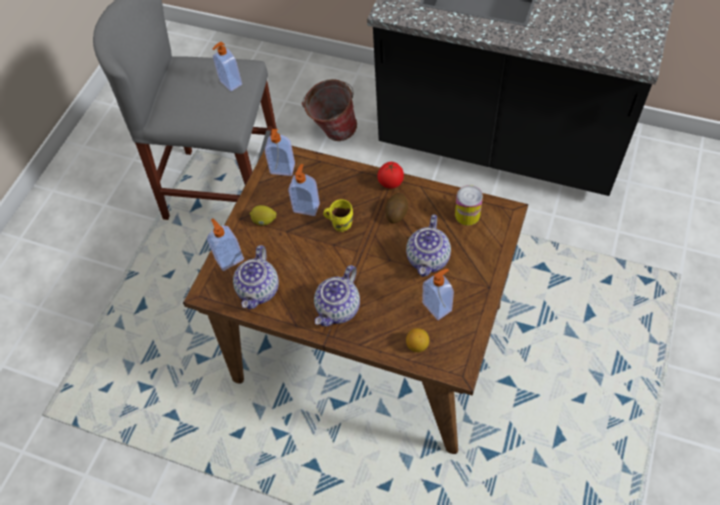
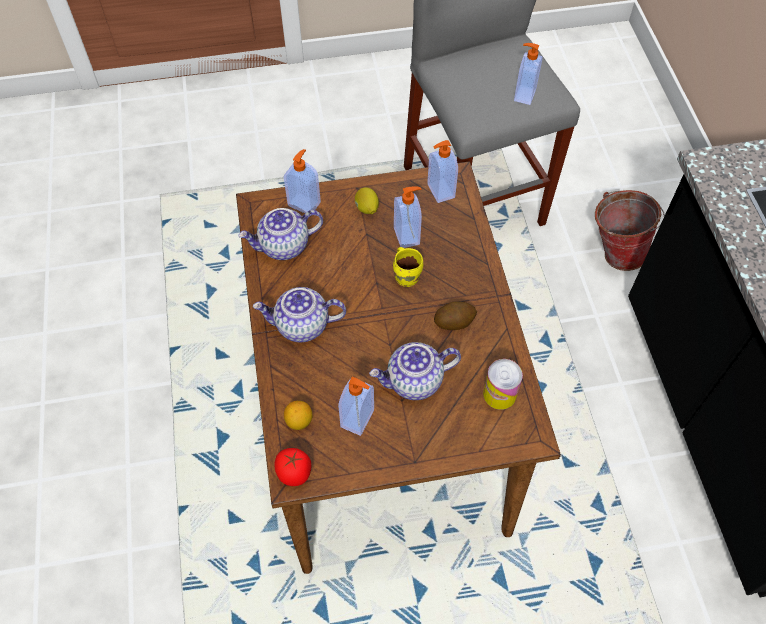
camera: 55 degrees right, 0 degrees up
tomato [377,162,404,188] -> tomato moved to [274,448,312,486]

